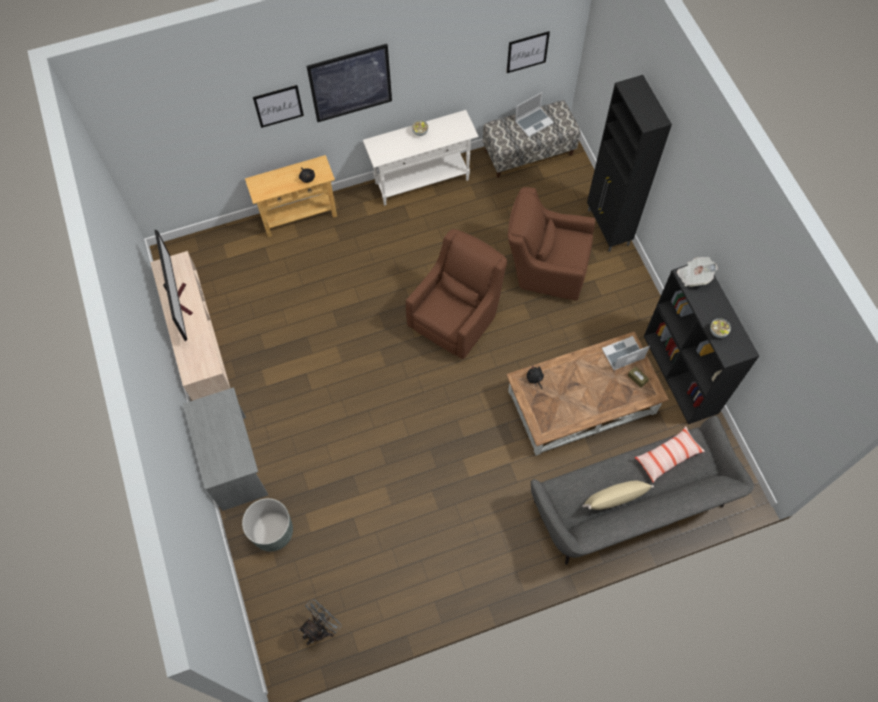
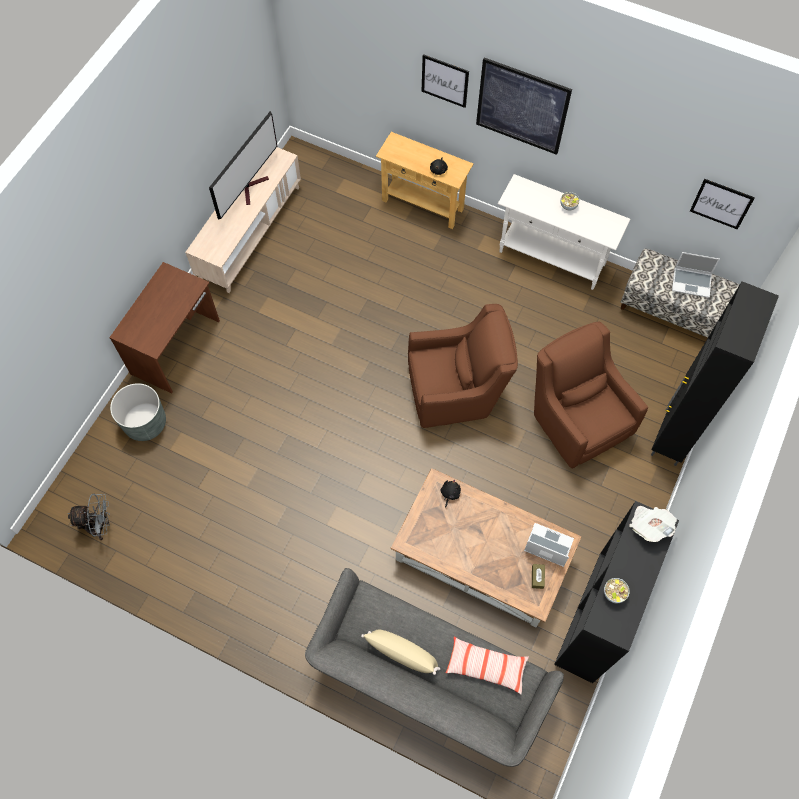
camera: 45 degrees right, 0 degrees up
grey desk [183,387,268,511] -> brown desk [109,262,220,393]

